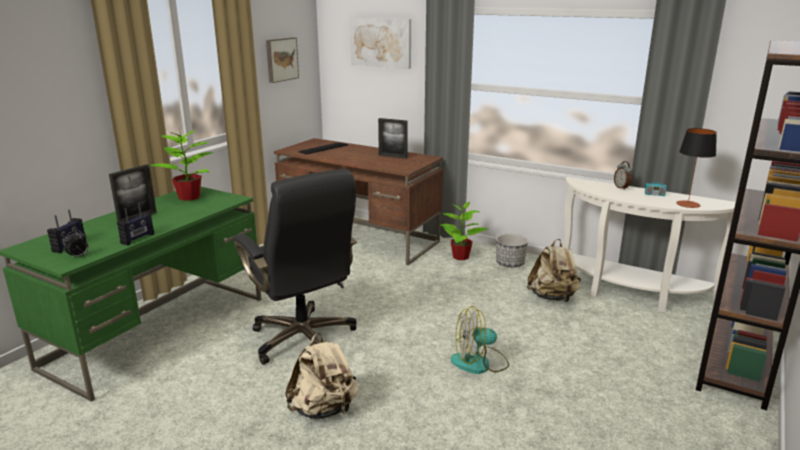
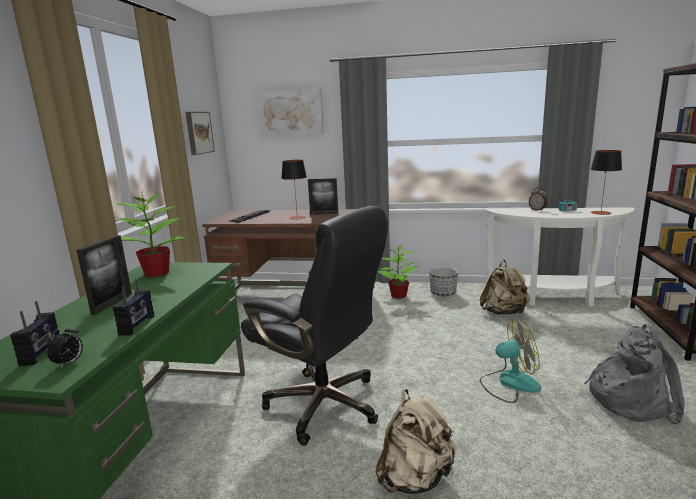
camera: 20 degrees left, 5 degrees down
fan [451,306,509,374] -> fan turned 150 degrees counterclockwise [480,319,541,403]
none -> table lamp [281,160,307,220]
none -> grey backpack [584,324,685,424]

